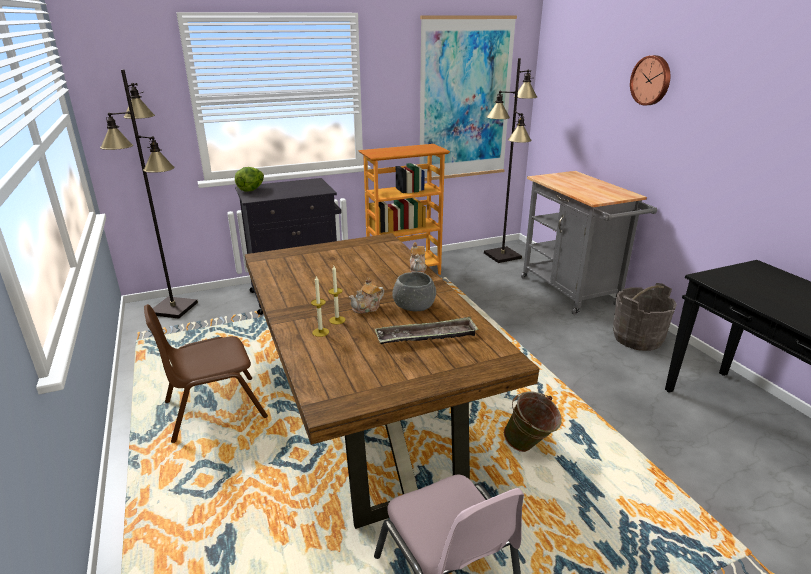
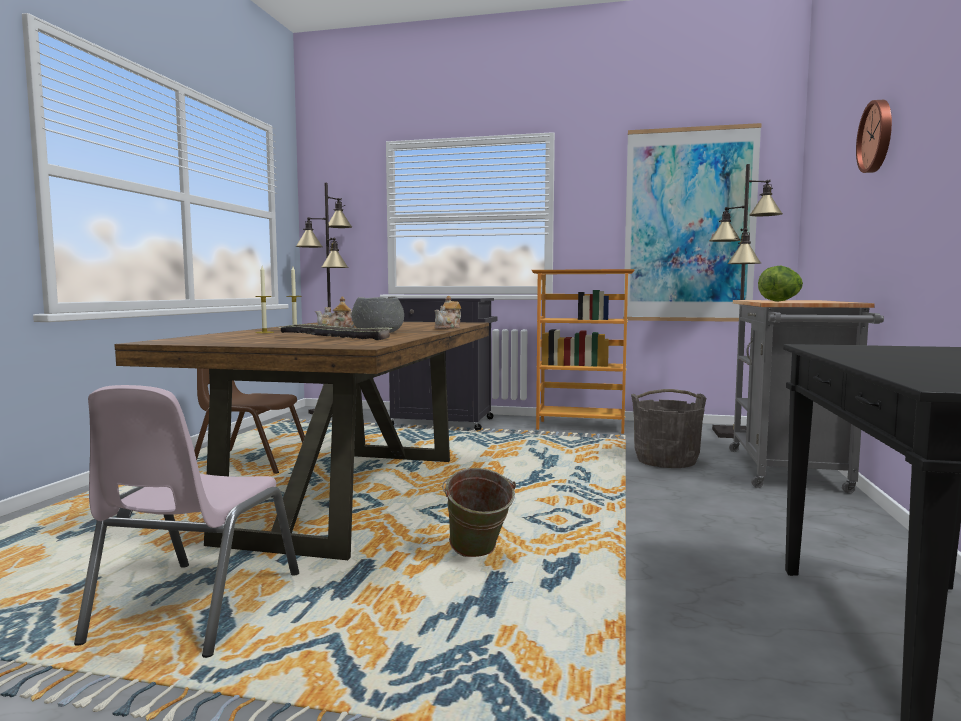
camera: 35 degrees right, 20 degrees down
lettuce [235,167,264,191] -> lettuce moved to [758,266,803,302]
grey bucket [613,283,677,351] -> grey bucket moved to [631,389,706,468]

